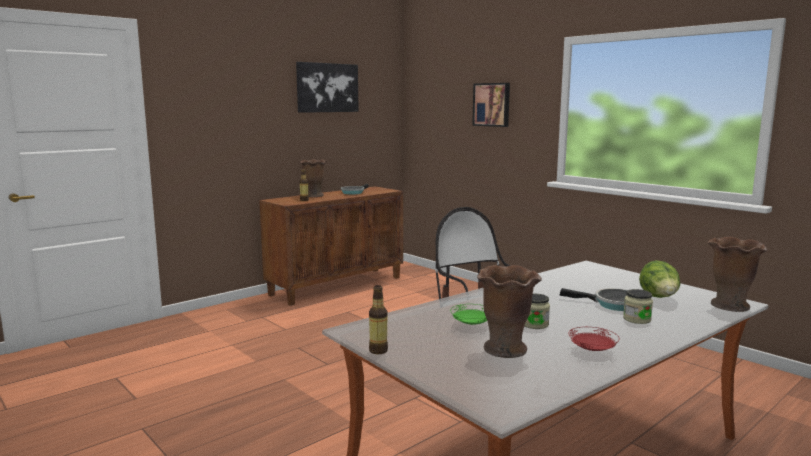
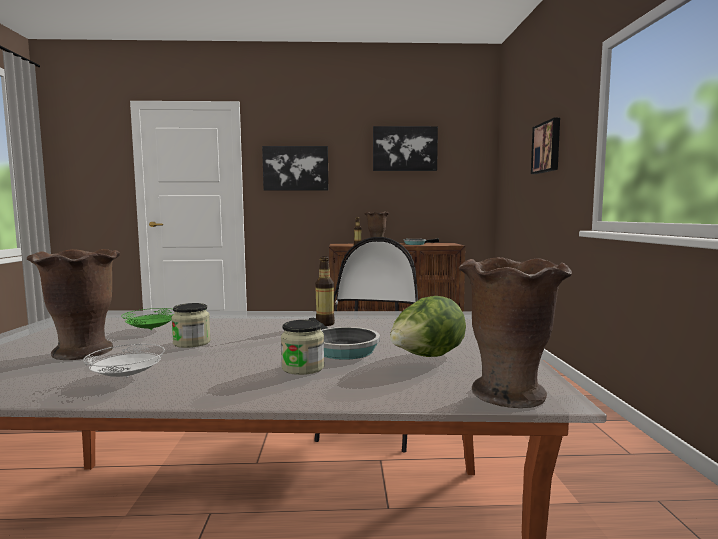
camera: 40 degrees right, 5 degrees down
bottle [369,285,388,354] -> bottle moved to [315,256,335,326]
red plate [568,327,619,351] -> white plate [83,344,165,378]
none -> picture [262,146,328,191]

